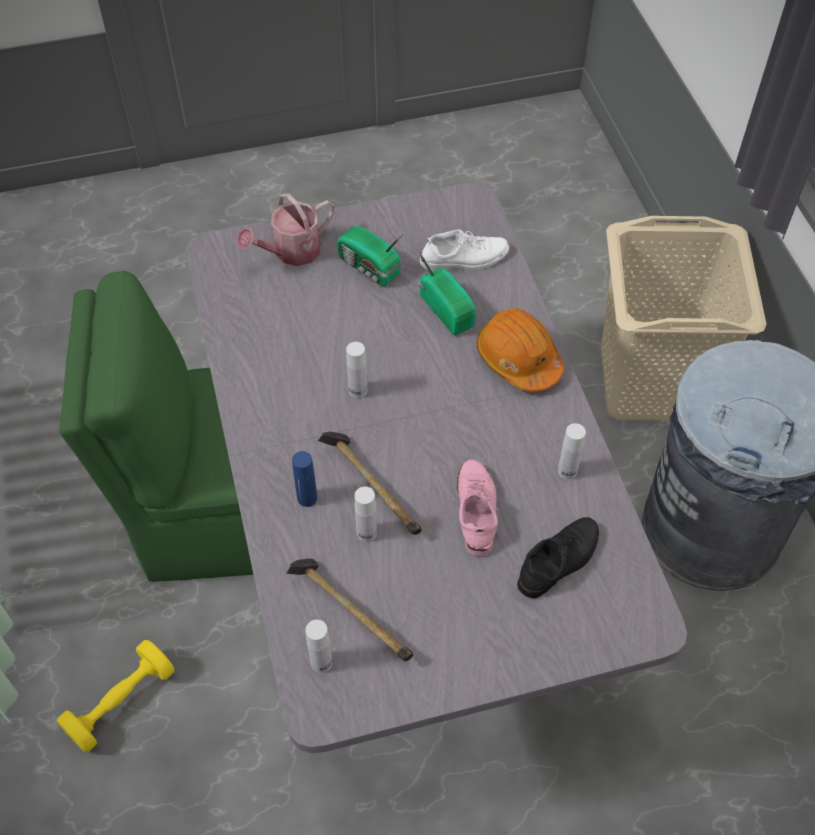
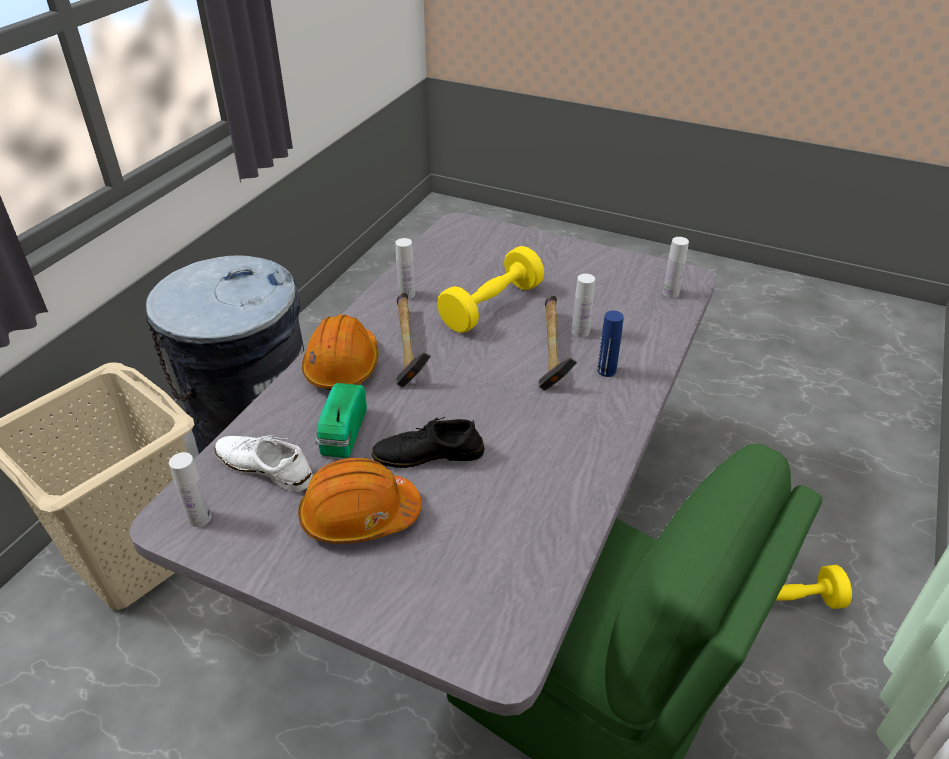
camera: 140 degrees left, 15 degrees down
watering can [236,193,335,266] -> none
hammer [285,559,413,661] -> hammer moved to [396,293,431,387]
radio [337,226,405,287] -> orange hard hat [298,458,422,544]
white bottle [346,342,367,398] -> white bottle moved to [169,452,211,527]
pink shoe [457,460,499,556] -> yellow dumbbell [437,246,544,333]
black shoe [517,517,599,598] -> black shoe moved to [372,417,484,468]

